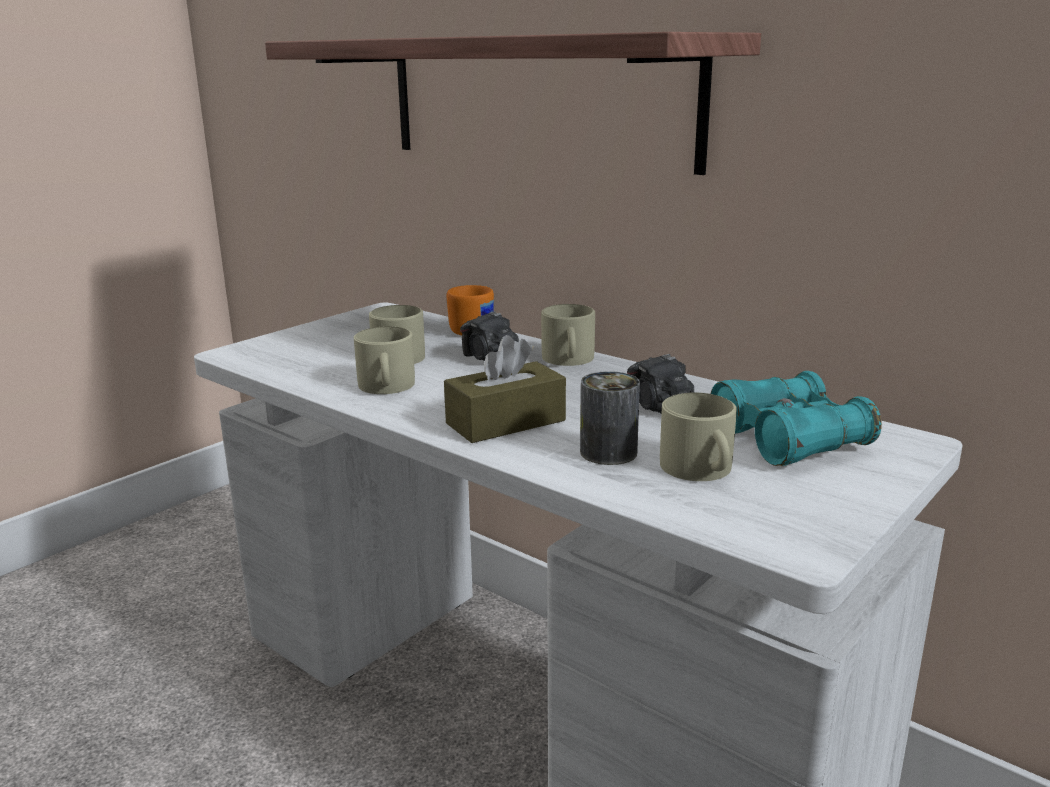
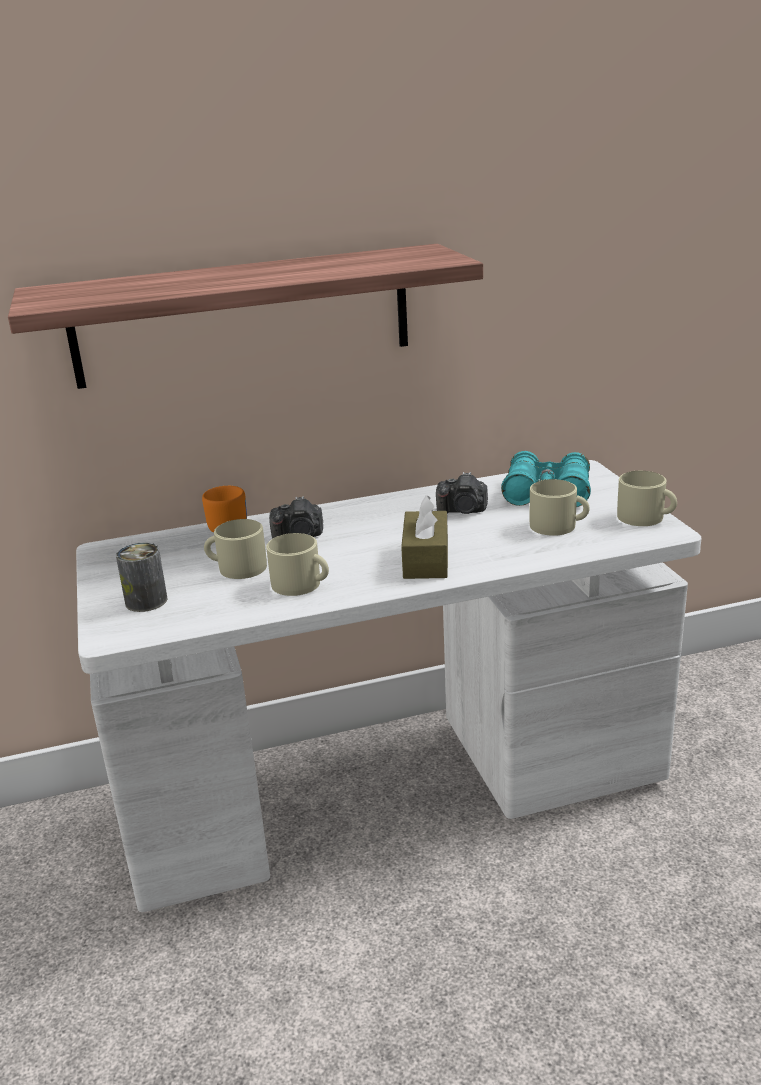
camera: 55 degrees left, 5 degrees up
beige mug [541,304,595,366] -> beige mug moved to [617,471,677,526]
can [580,371,640,465] -> can moved to [116,542,168,612]

